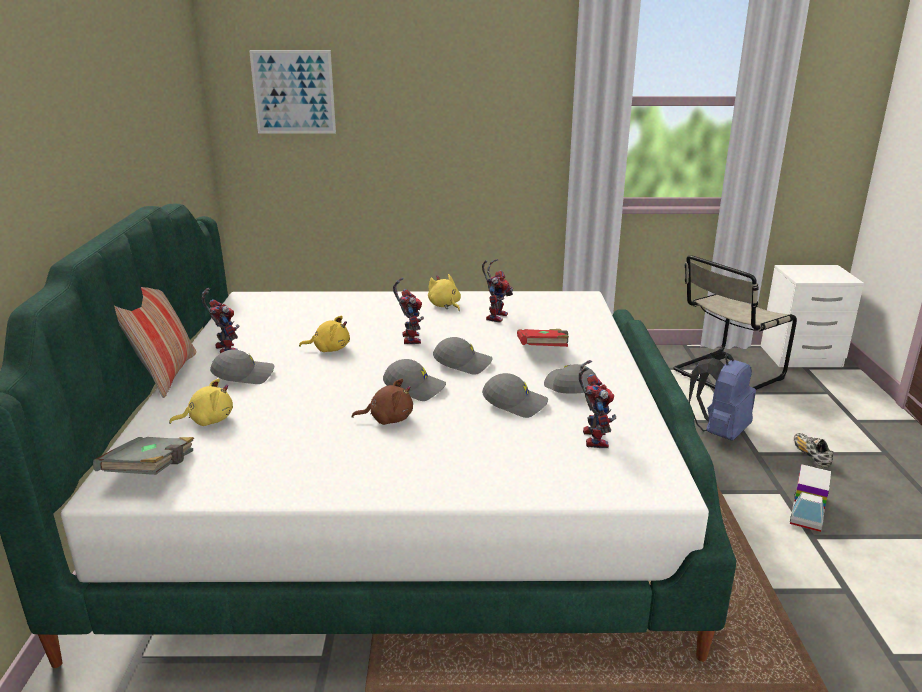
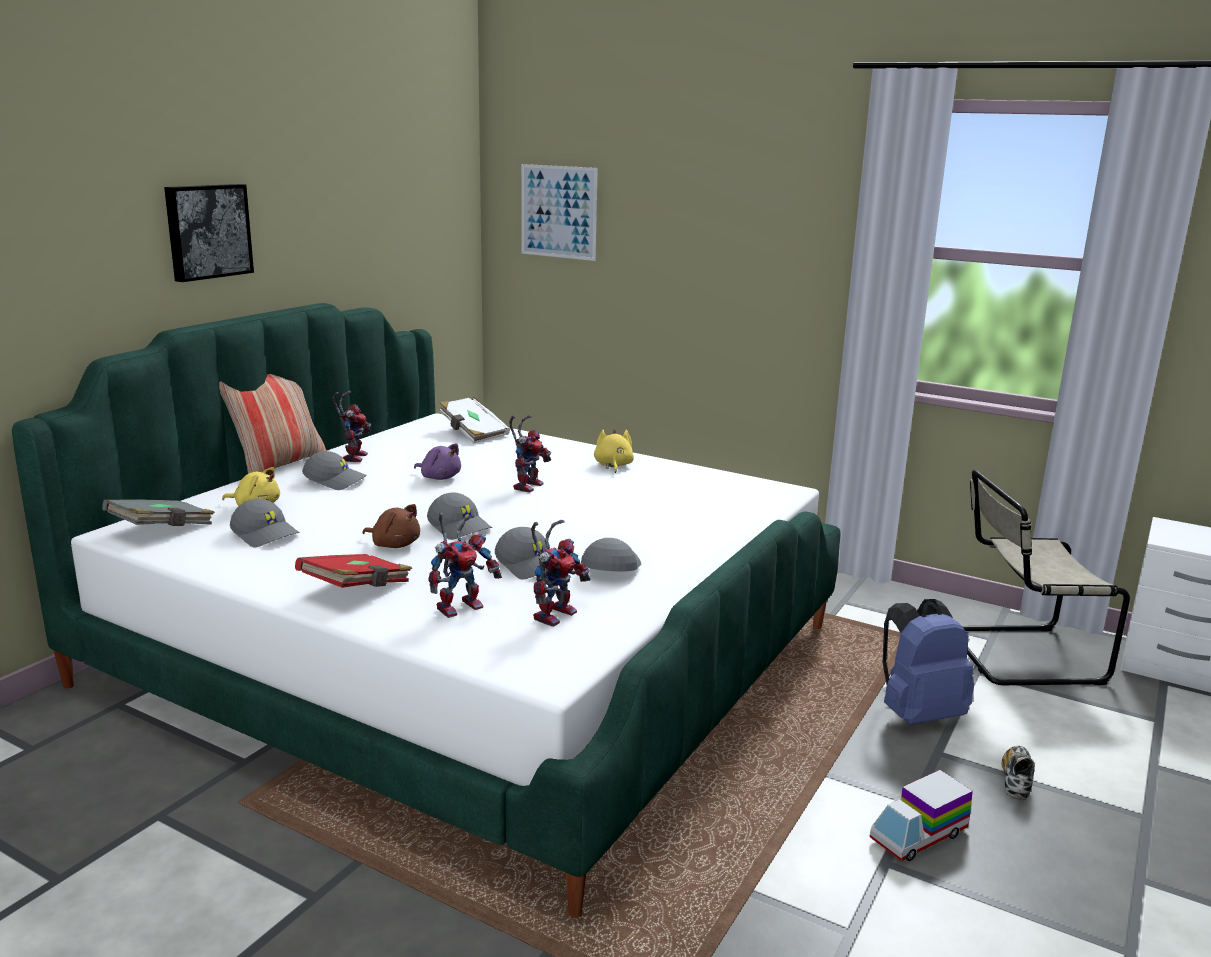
camera: 30 degrees right, 5 degrees down
yellow plush toy [299,316,350,352] -> purple plush toy [414,443,461,480]
grey cap [433,337,492,375] -> grey cap moved to [230,499,300,547]
toy robot [482,259,513,323] -> toy robot moved to [428,513,502,618]
red book [517,329,569,347] -> red book moved to [295,554,412,588]
none -> picture [164,184,254,282]
none -> white book [439,397,510,443]

